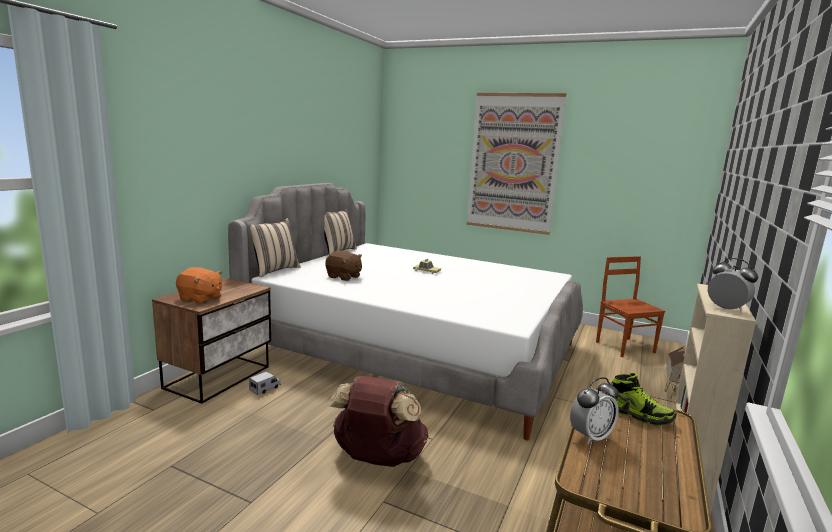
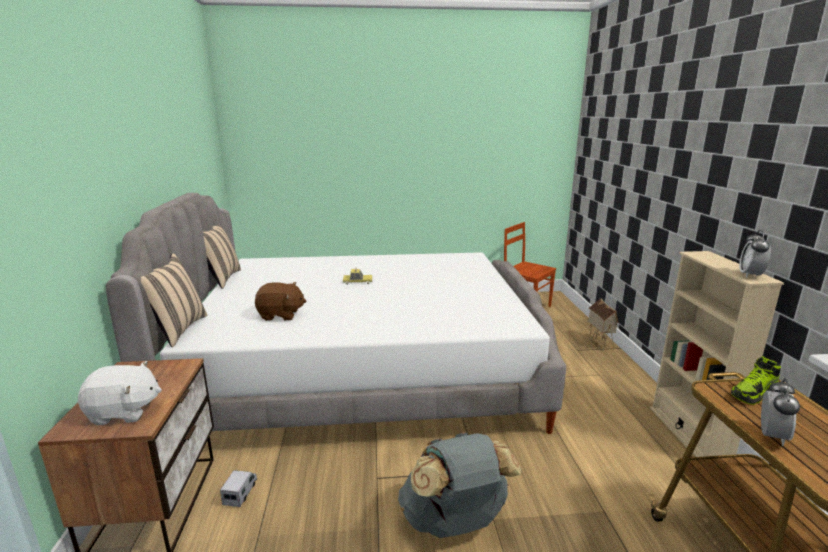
camera: 30 degrees left, 5 degrees up
orange plush toy [176,267,223,304] -> white plush toy [78,361,162,425]
brown backpack [328,376,428,467] -> grey backpack [398,432,522,538]
picture [467,93,566,235] -> none
shoe [612,373,677,426] -> shoe turned 150 degrees clockwise [731,356,781,405]
alarm clock [708,258,758,311] -> alarm clock turned 90 degrees counterclockwise [739,230,771,278]

